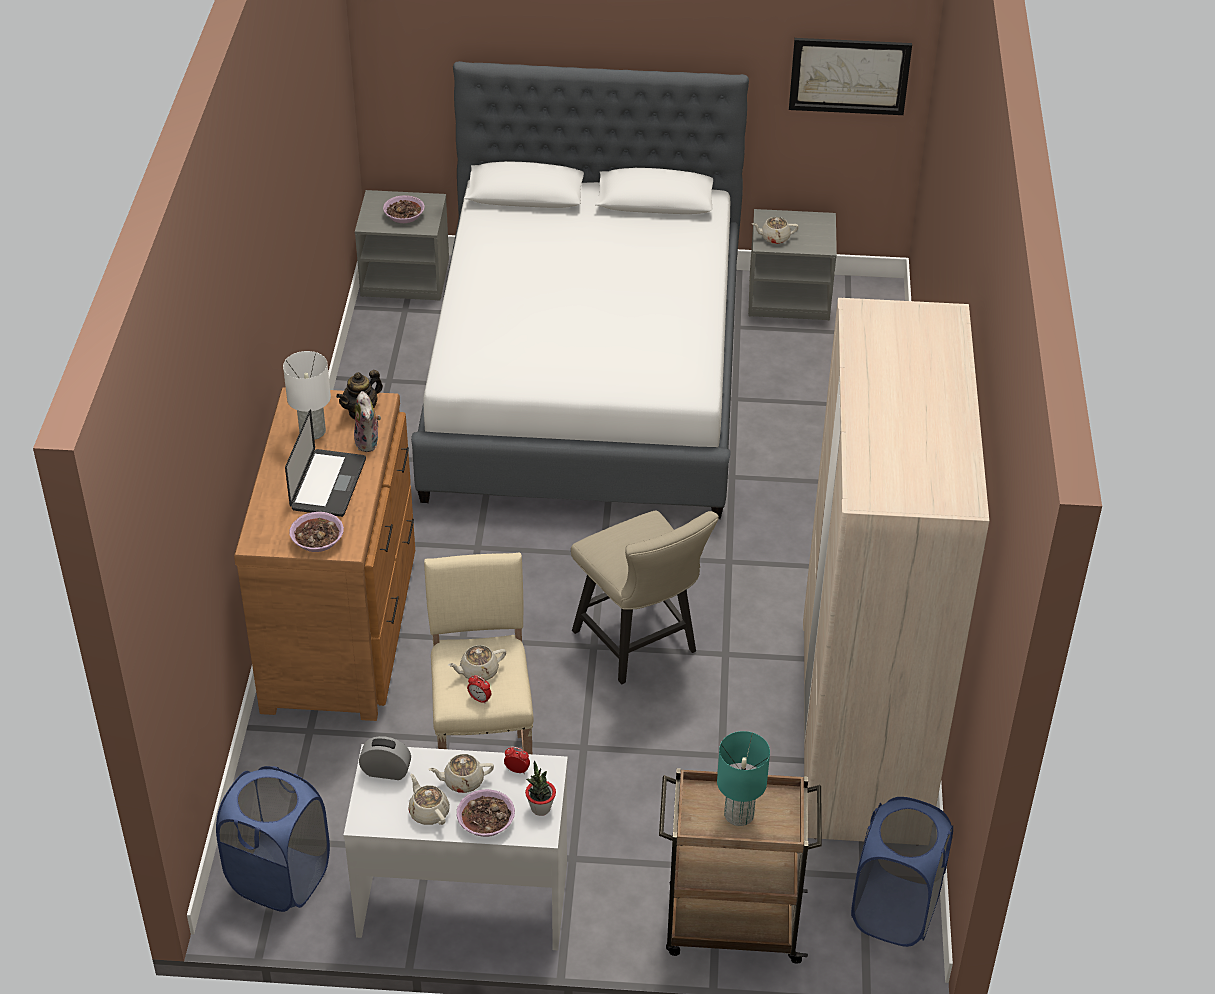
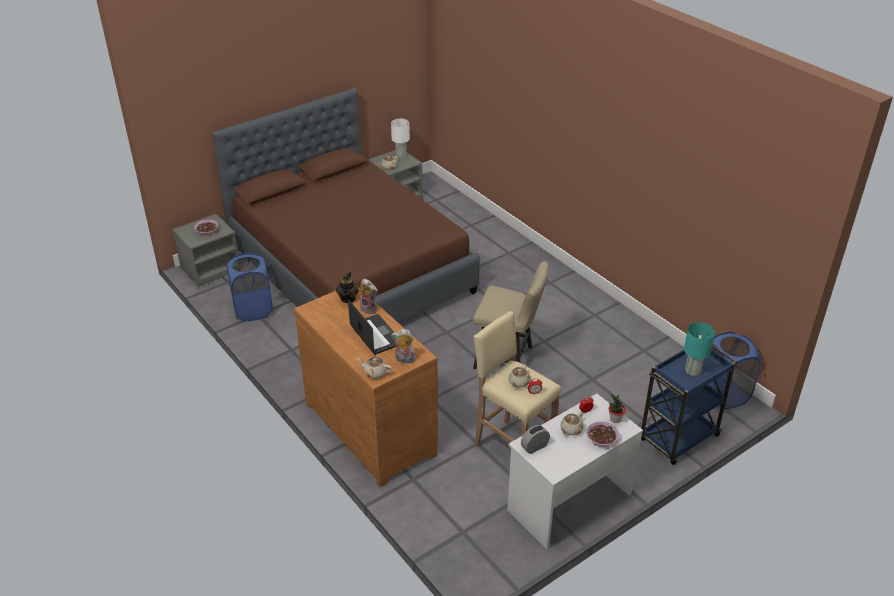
camera: 40 degrees left, 5 degrees down
blue laundry basket [216,766,330,912] -> blue laundry basket moved to [226,253,273,321]
white table lamp [283,351,331,440] -> white table lamp moved to [391,119,410,158]
bowl [290,512,344,552] -> plush toy [391,329,416,364]
beige teapot [408,774,450,825] -> beige teapot moved to [356,357,392,378]
white bed [411,61,749,519] -> brown bed [212,88,480,322]
brown cart [659,768,822,964] -> blue cart [641,345,737,465]
picture [789,38,912,115] -> none
beige wardrobe [803,298,989,841] -> none

